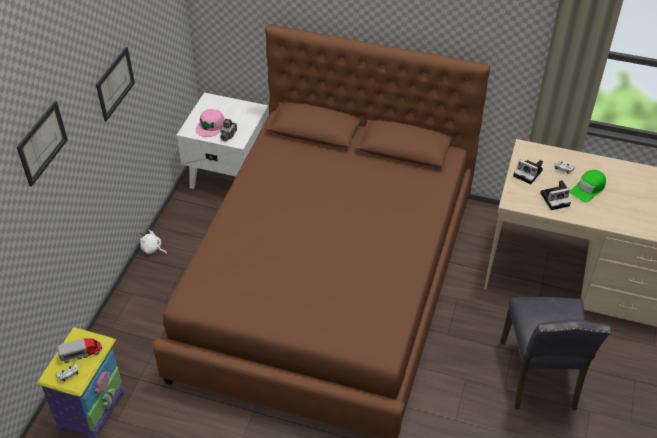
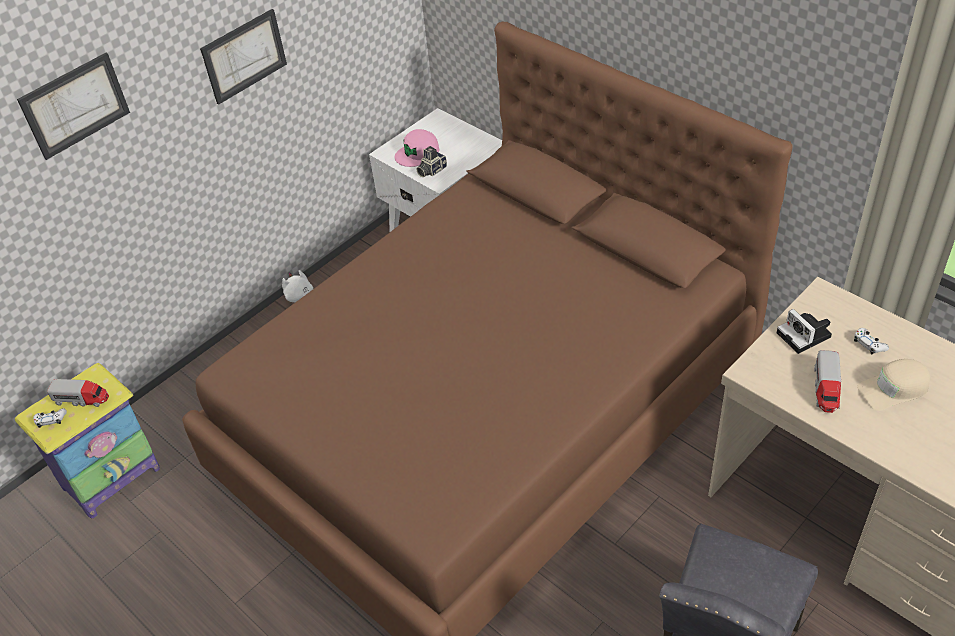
camera: 30 degrees right, 0 degrees up
camera [540,180,571,210] -> toy truck [814,350,841,413]
green cap [570,170,606,203] -> beige cap [857,359,930,411]

